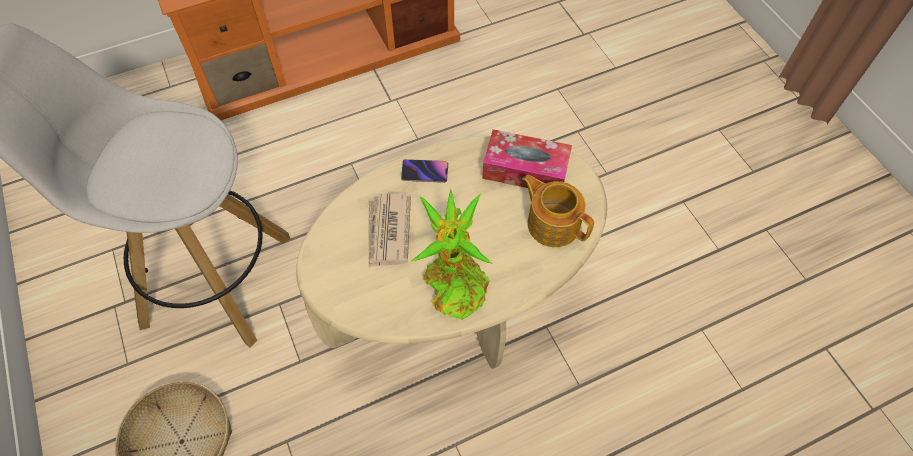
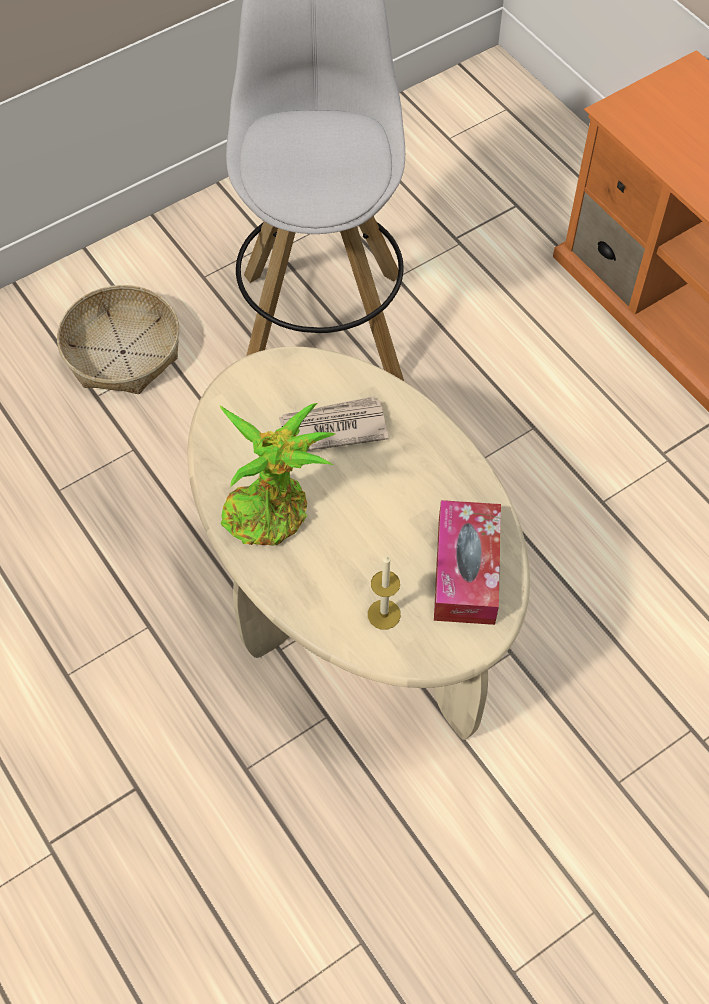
camera: 80 degrees right, 0 degrees up
phone [401,159,448,183] -> none
teapot [522,175,594,247] -> candle [368,556,401,630]

